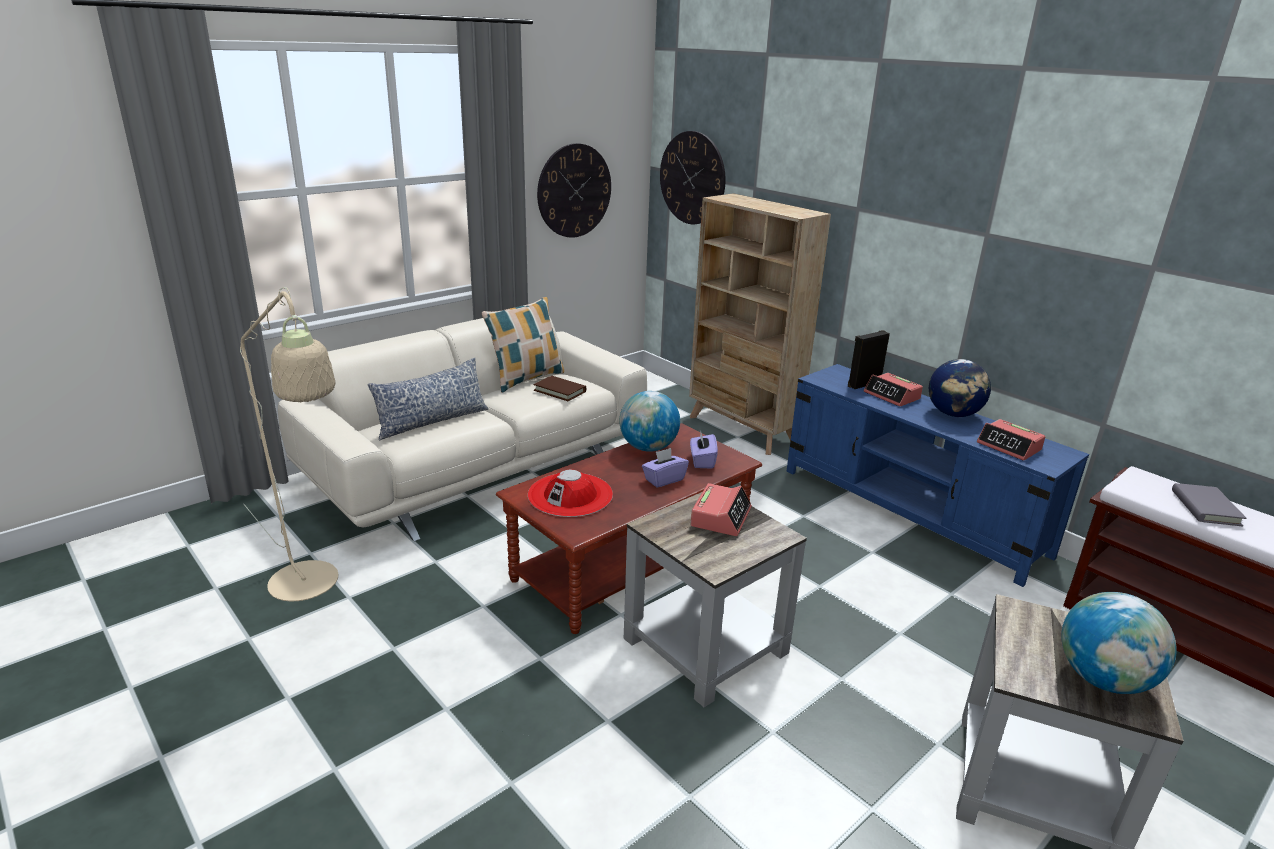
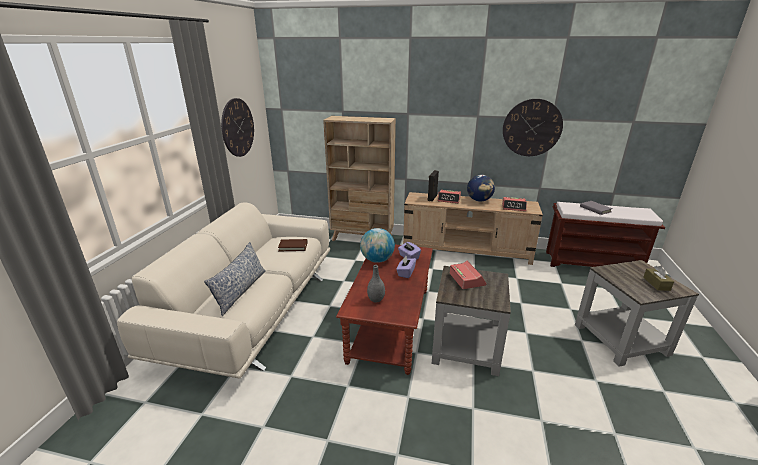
camera: 35 degrees left, 0 degrees up
beige floor lamp [240,287,338,601] -> none
pillow [482,297,564,393] -> none
red hat [528,470,613,517] -> grey vase [367,265,385,303]
wall clock [660,131,725,224] -> wall clock moved to [503,99,563,156]
blue tv stand [787,364,1089,587] -> beige tv stand [403,192,543,265]
globe [1061,592,1177,694] -> brown tissue box [644,266,674,291]

